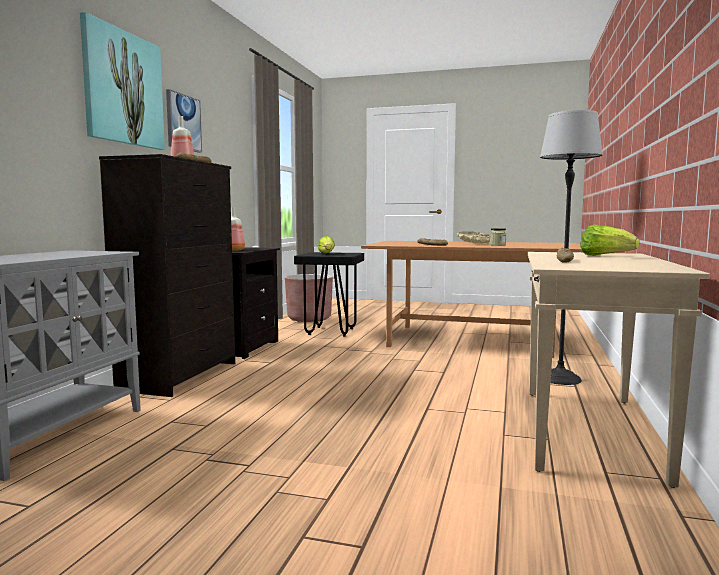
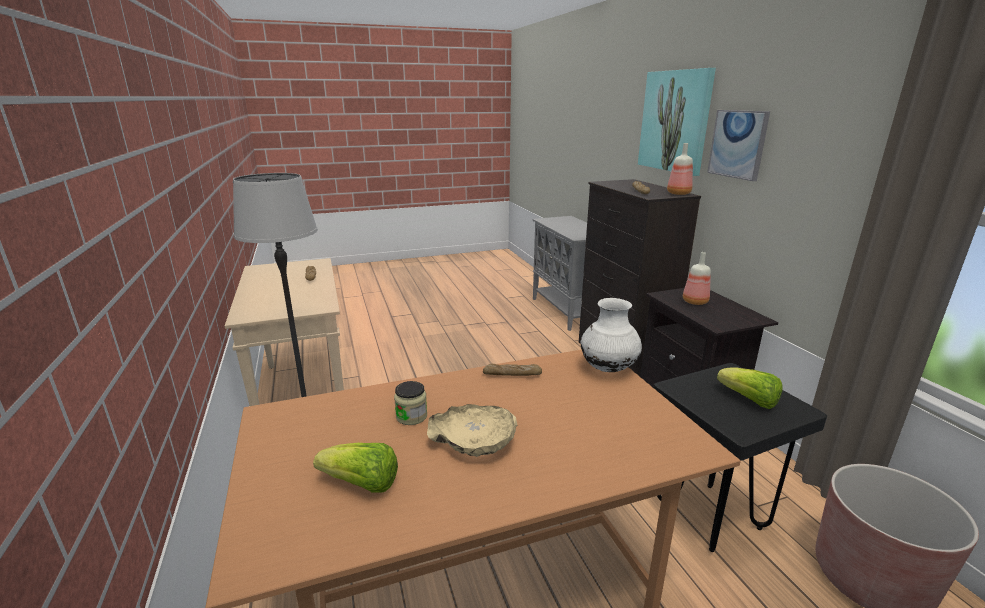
camera: 145 degrees right, 15 degrees up
lettuce [580,225,639,256] -> lettuce moved to [313,443,398,492]
none -> white vase [580,298,642,372]

